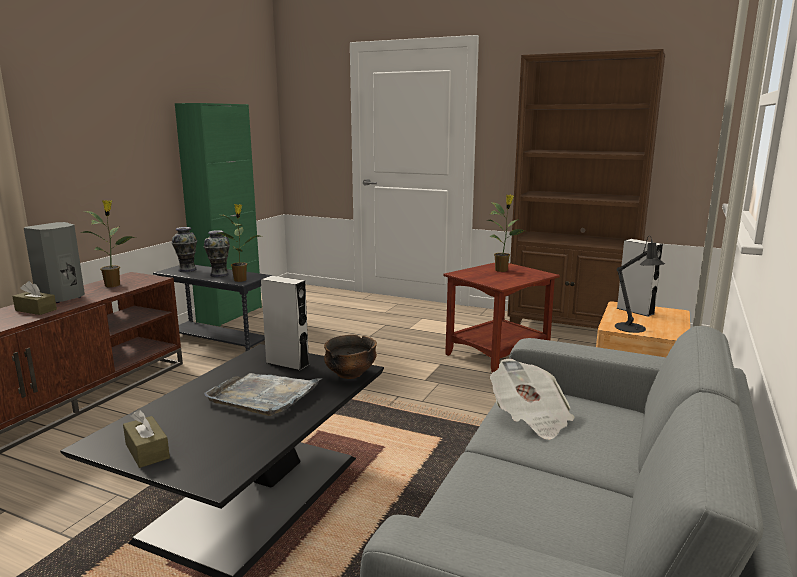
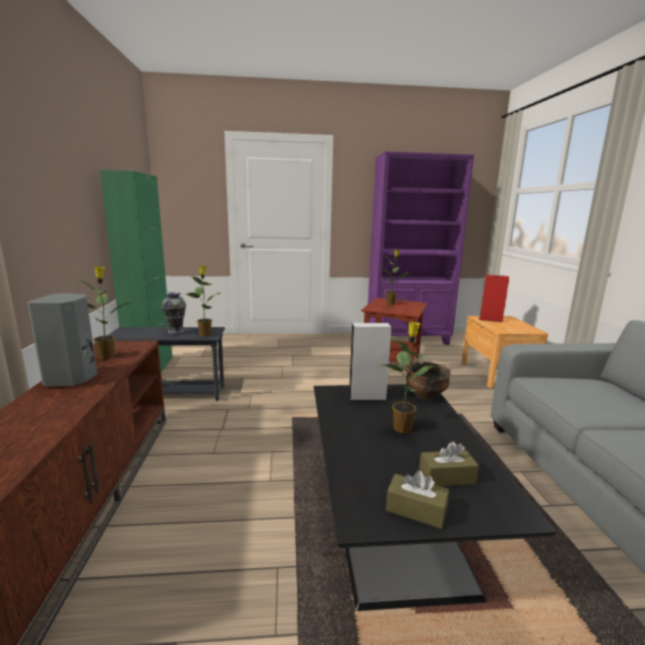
camera: 30 degrees left, 0 degrees up
brown tissue box [12,281,57,315] -> brown tissue box moved to [419,441,479,486]
vase [171,227,197,272] -> none
grey tray [204,373,323,416] -> potted plant [376,321,439,434]
newspaper [490,359,575,440] -> none
brown bookcase [508,49,665,329] -> purple bookcase [368,151,474,345]
black table lamp [615,236,665,333] -> none
grey speaker [616,239,663,317] -> red speaker [479,275,509,322]

